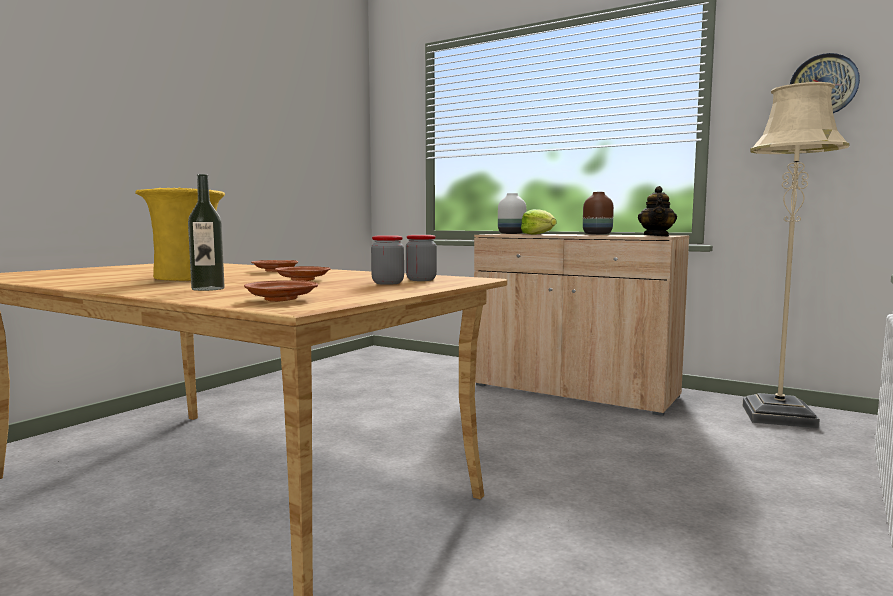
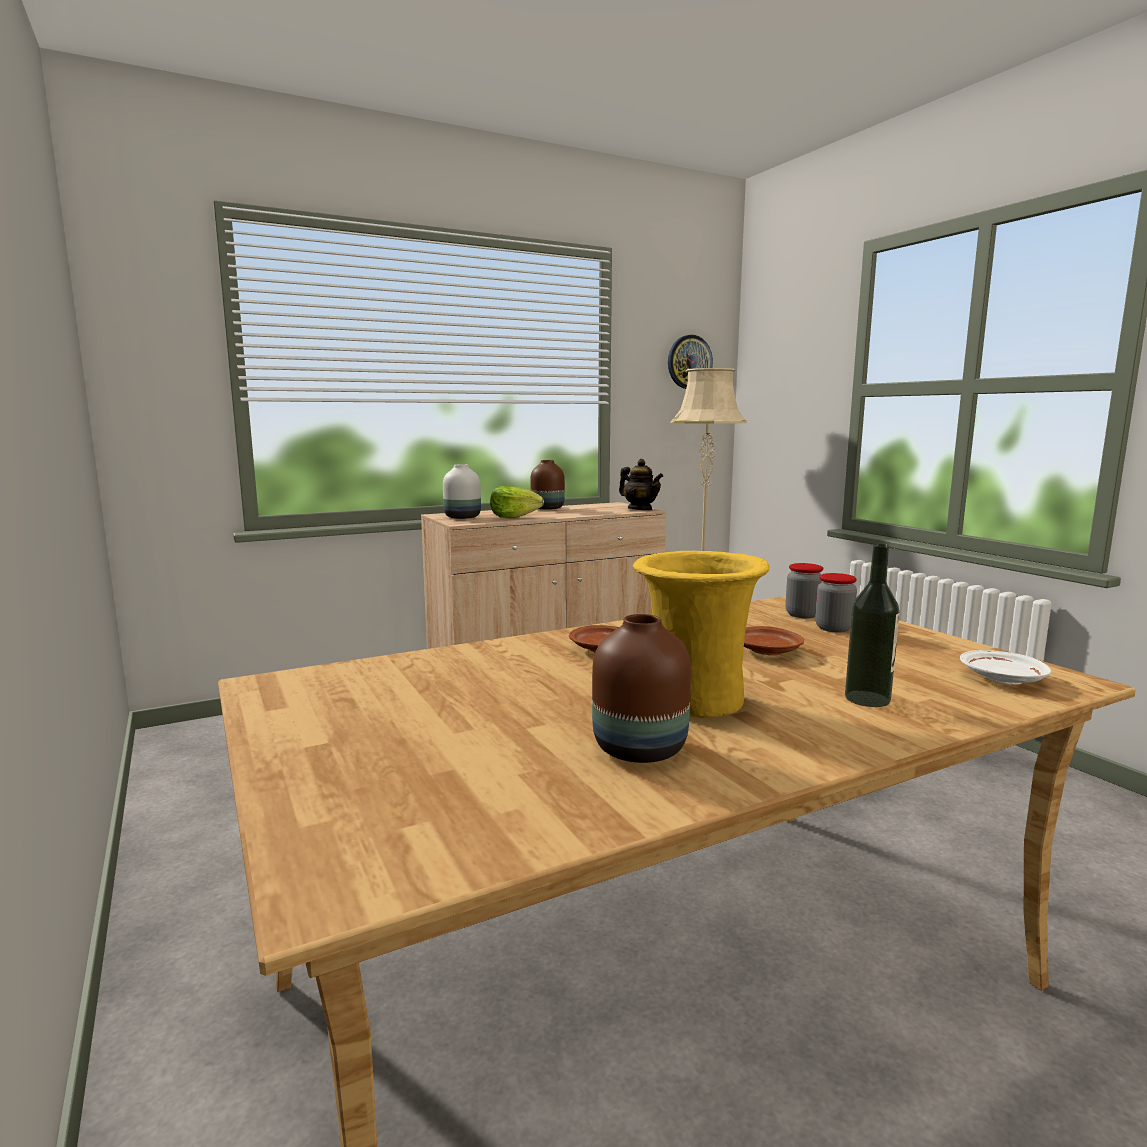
camera: 60 degrees left, 5 degrees up
brown plate [244,280,318,302] -> white plate [960,650,1051,685]
none -> brown vase [592,614,691,763]

